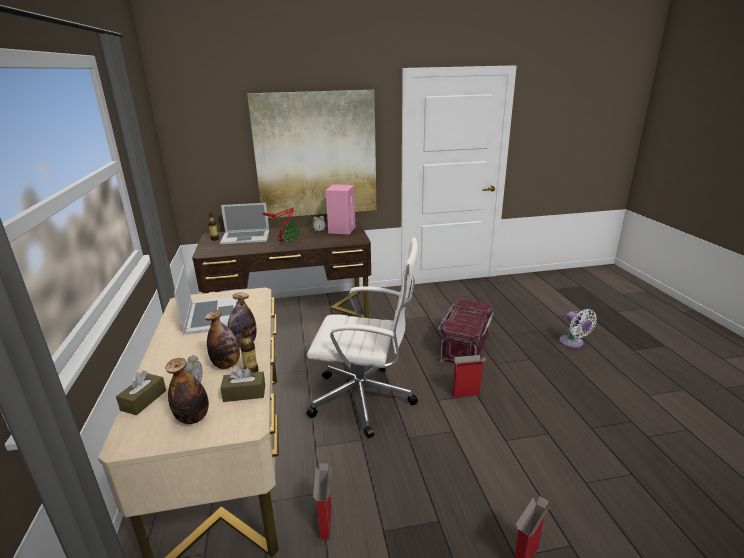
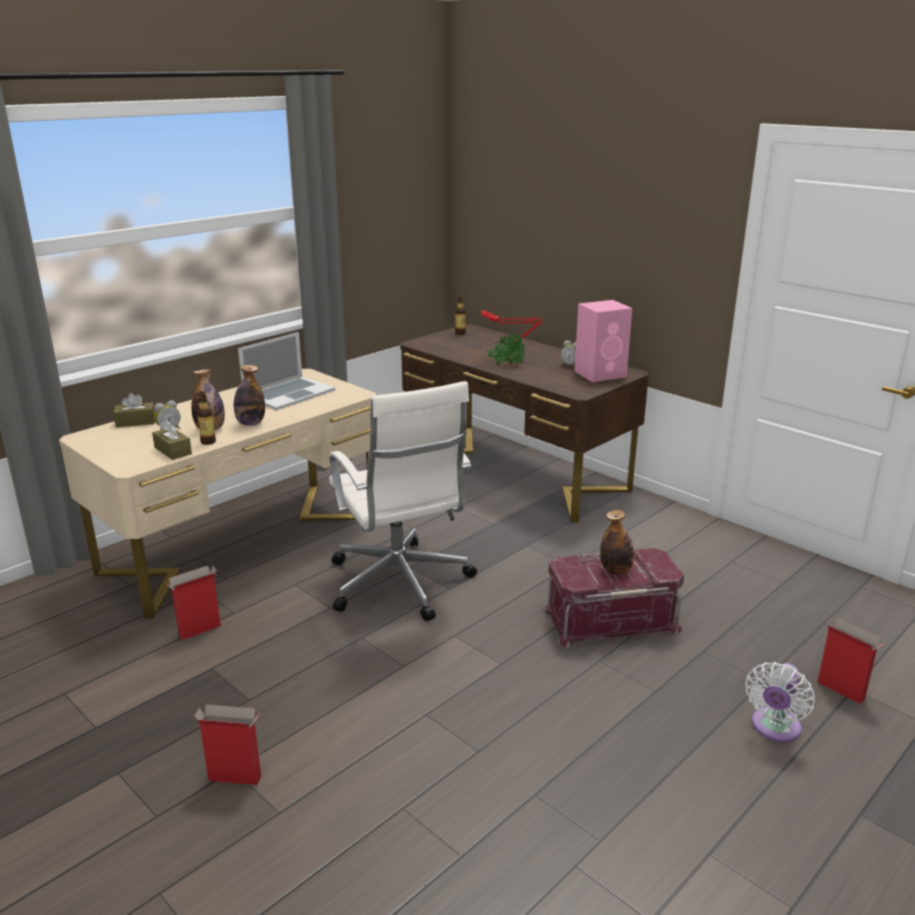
camera: 55 degrees right, 0 degrees up
bottle [165,358,209,424] -> bottle moved to [600,510,634,575]
laptop [220,203,269,244] -> none
picture [247,90,376,218] -> none
cardboard box [453,355,486,398] -> cardboard box moved to [817,618,886,704]

